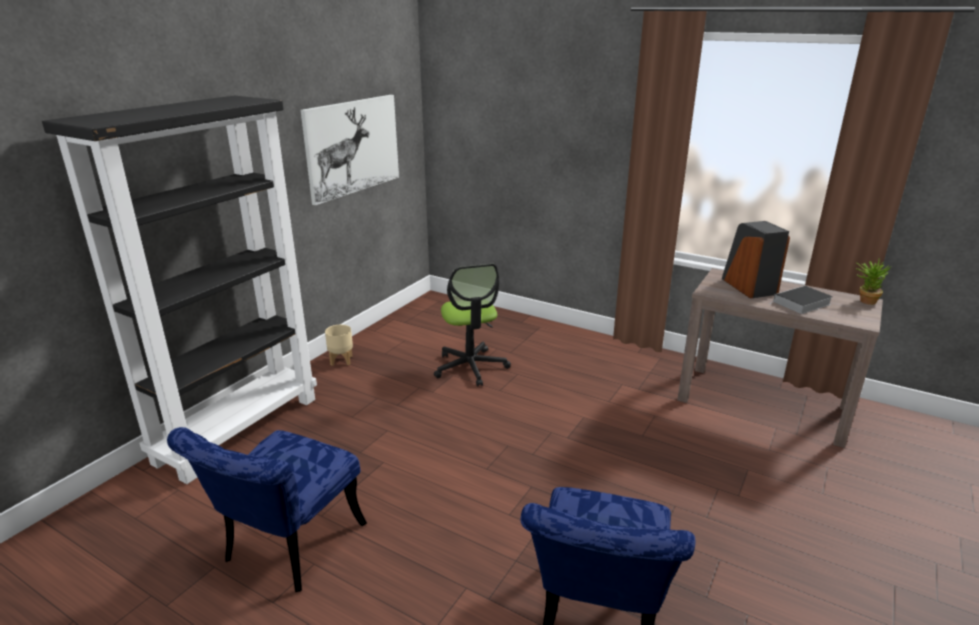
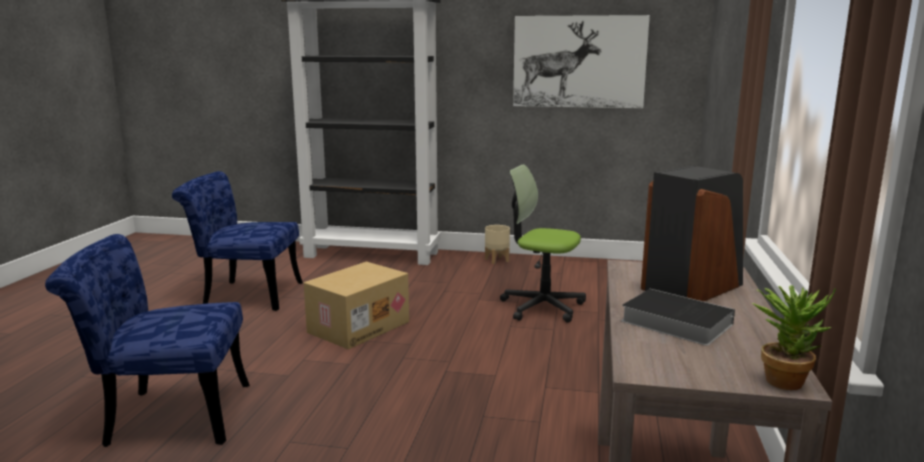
camera: 70 degrees right, 10 degrees down
office chair [434,264,511,386] -> office chair turned 60 degrees clockwise [500,164,586,323]
none -> cardboard box [304,262,409,349]

